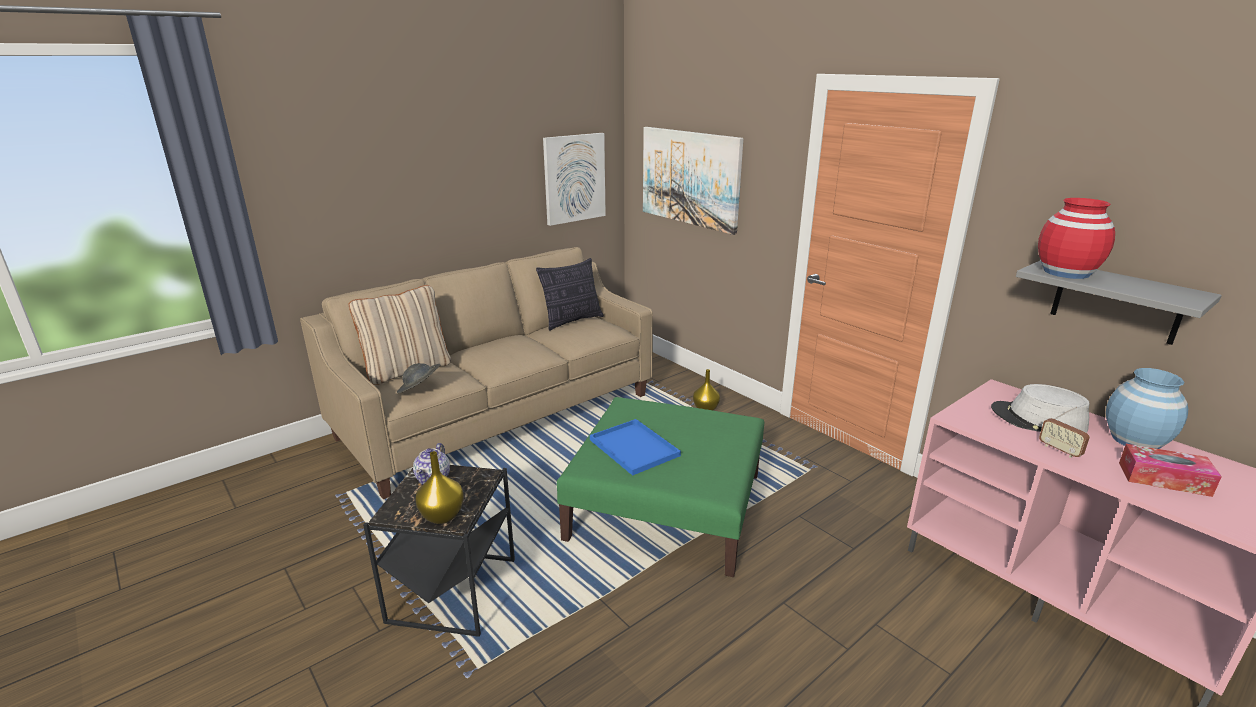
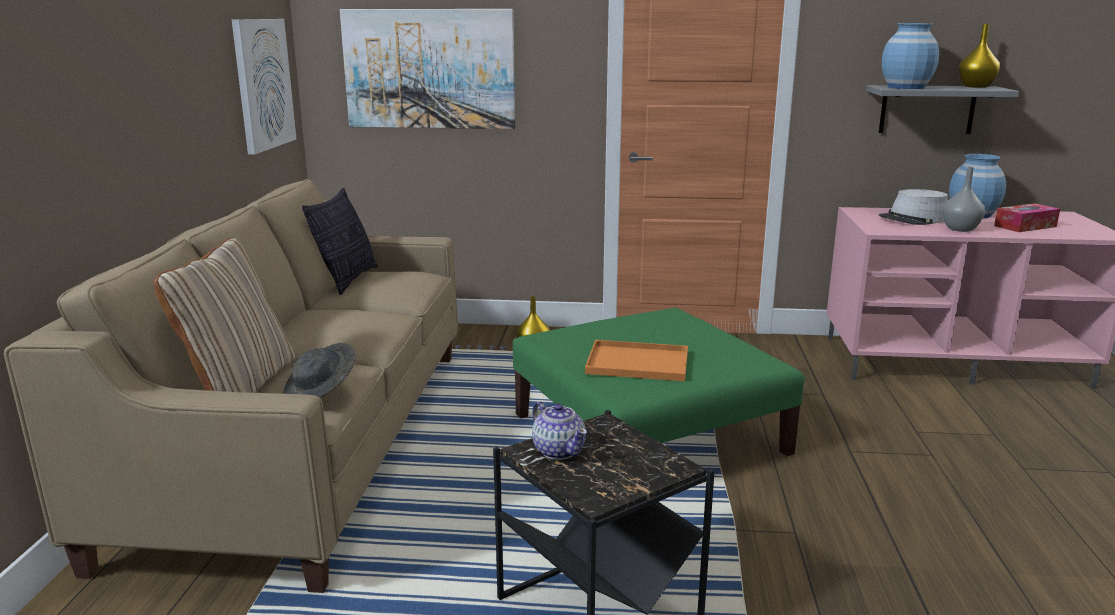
camera: 45 degrees left, 5 degrees down
yellow vase [415,451,464,524] -> yellow vase moved to [959,24,1000,88]
blue tray [590,419,681,476] -> orange tray [585,340,688,381]
red vase [1038,198,1115,279] -> blue vase [882,23,939,89]
radio [1039,407,1090,458] -> grey vase [942,167,985,232]

